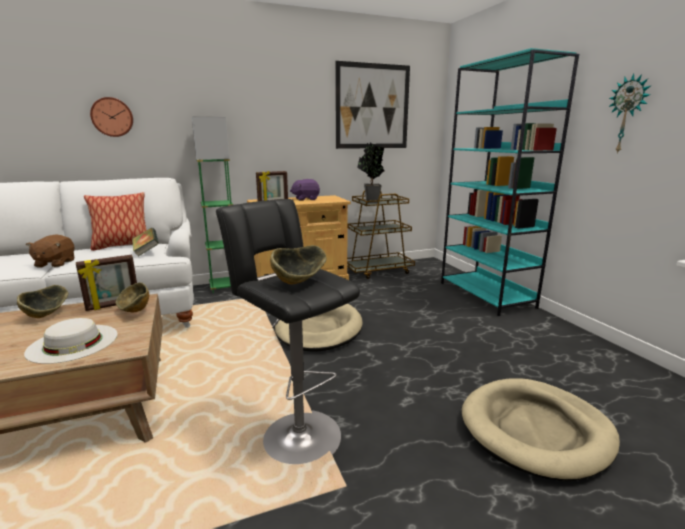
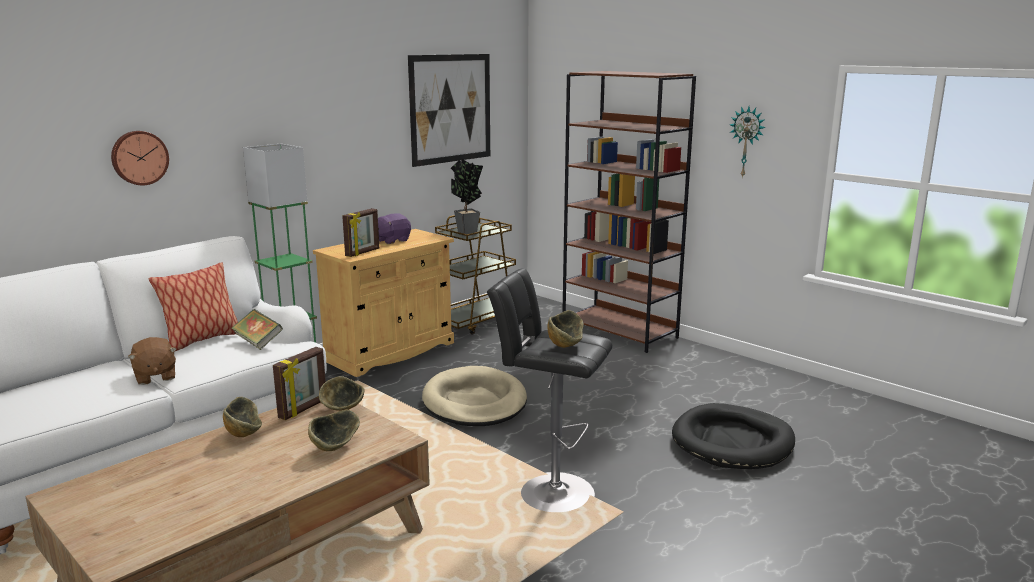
camera: 25 degrees left, 0 degrees up
white hat [24,318,118,364] -> bowl [308,409,360,451]
turquoise bookcase [441,48,579,316] -> brown bookcase [562,71,696,353]
beige dog bed [462,378,620,481] -> black dog bed [672,403,795,469]

